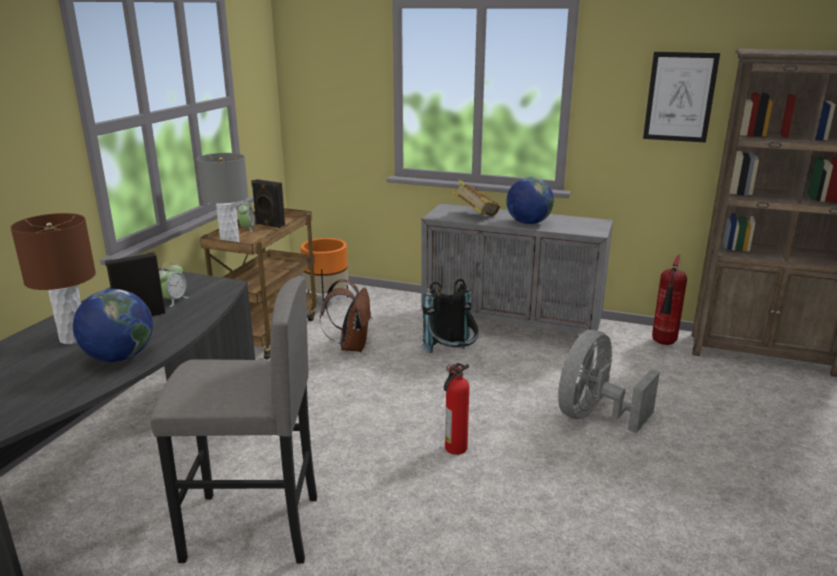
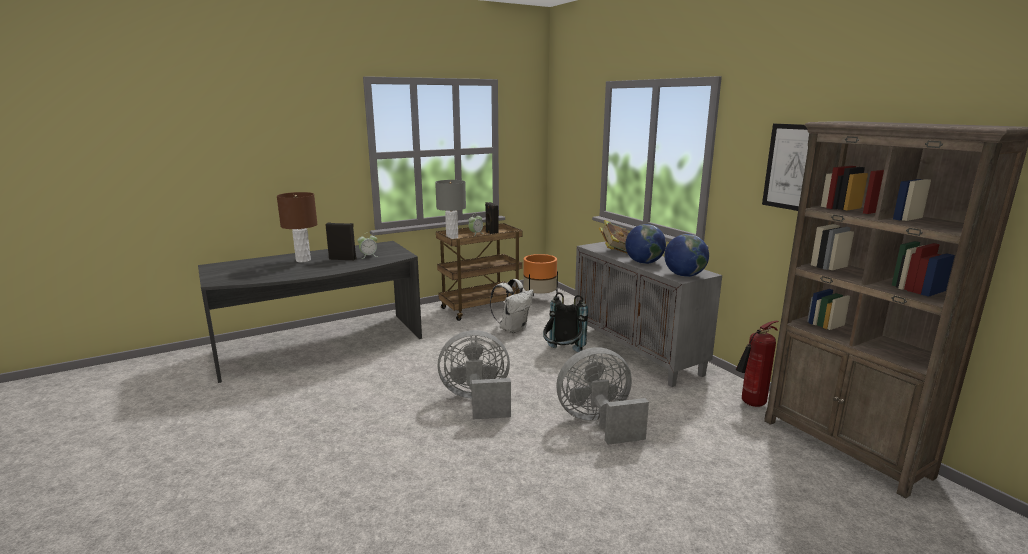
camera: 40 degrees right, 5 degrees down
globe [73,289,153,362] -> globe moved to [664,234,709,277]
grey stool [150,276,317,563] -> none
brown backpack [320,279,372,352] -> white backpack [490,279,533,333]
fire extinguisher [444,363,469,455] -> grey fan [437,330,511,420]

